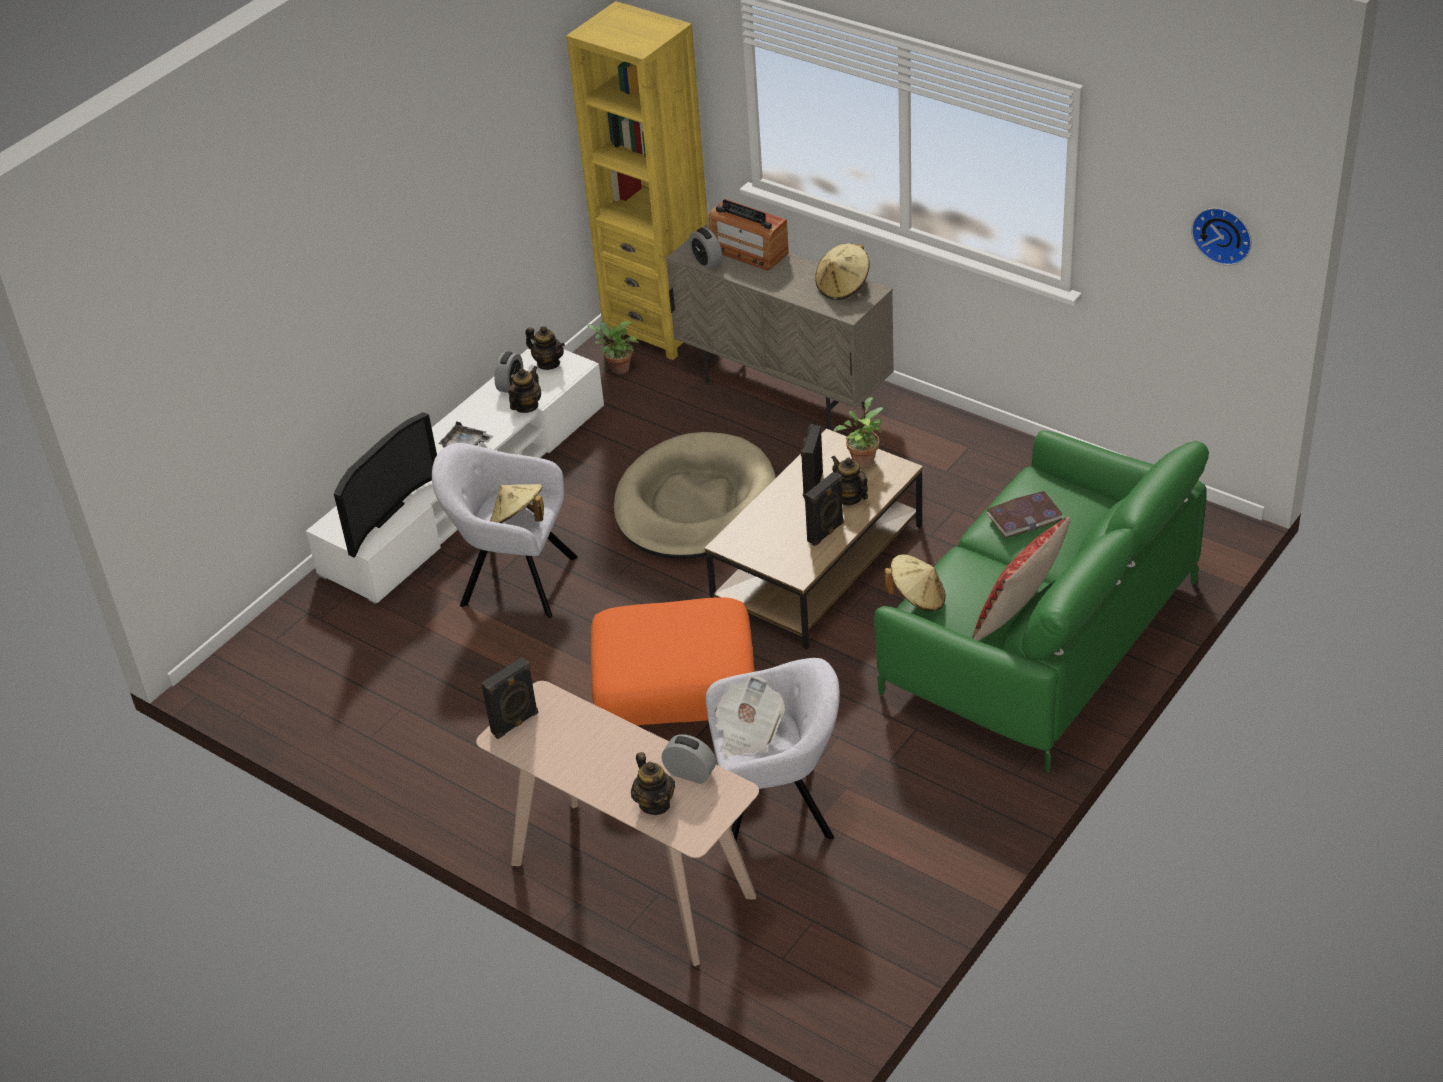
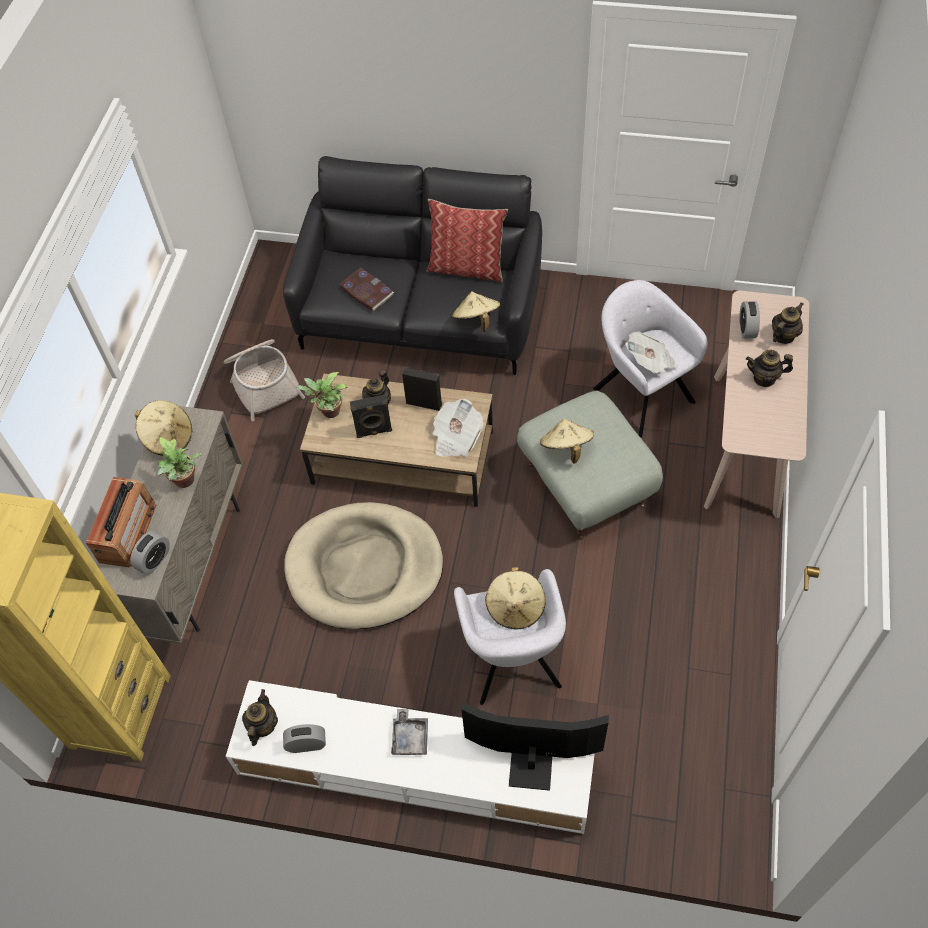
camera: 115 degrees left, 15 degrees up
black speaker [481,657,538,739] -> none
teapot [508,366,541,413] -> teapot moved to [746,350,793,387]
potted plant [588,321,639,374] -> potted plant moved to [157,437,202,488]
orange ottoman [591,597,755,725] -> grey ottoman [517,391,663,539]
green sofa [874,430,1209,772] -> black sofa [283,156,542,375]
wall clock [1191,208,1252,266] -> none
none -> basket [224,339,305,421]
none -> newspaper [432,399,484,457]
none -> beige hat [540,418,594,464]

